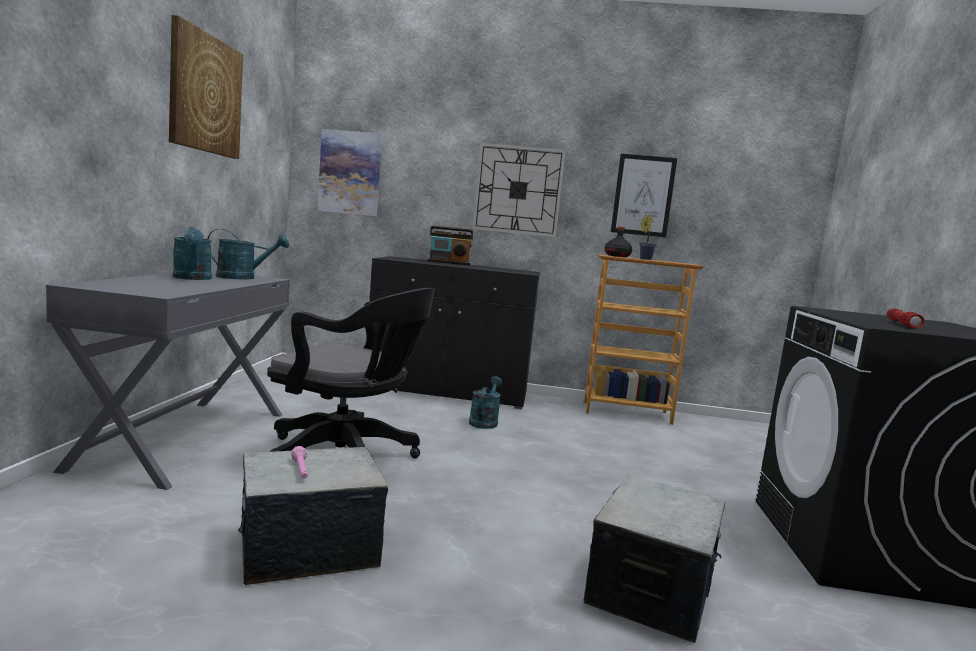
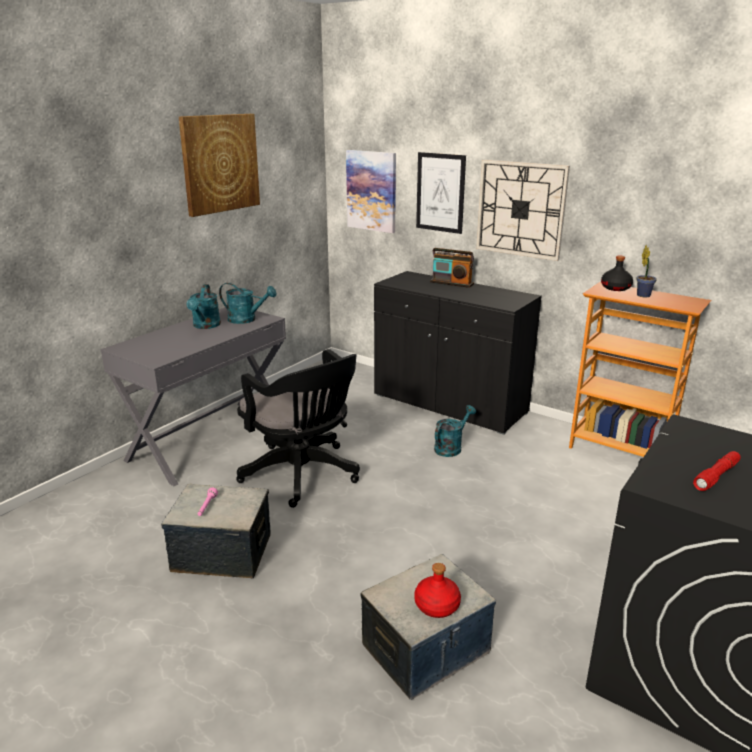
camera: 30 degrees right, 15 degrees up
picture [611,154,677,237] -> picture moved to [416,152,466,234]
none -> red bottle [415,563,461,618]

